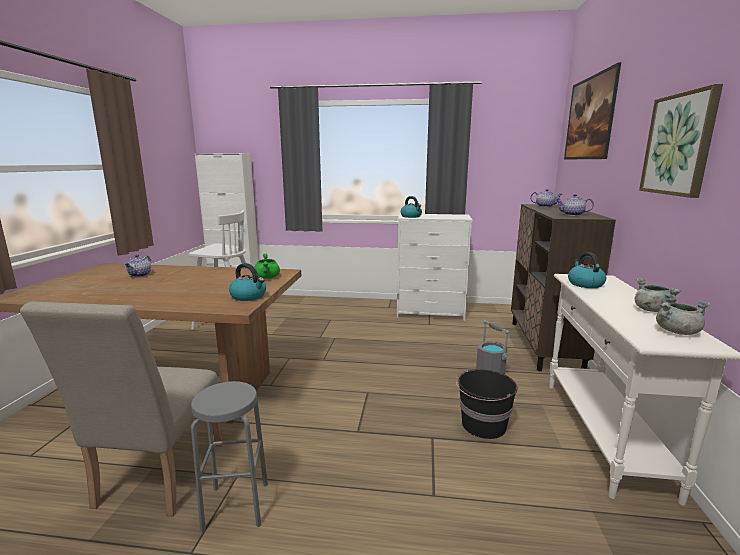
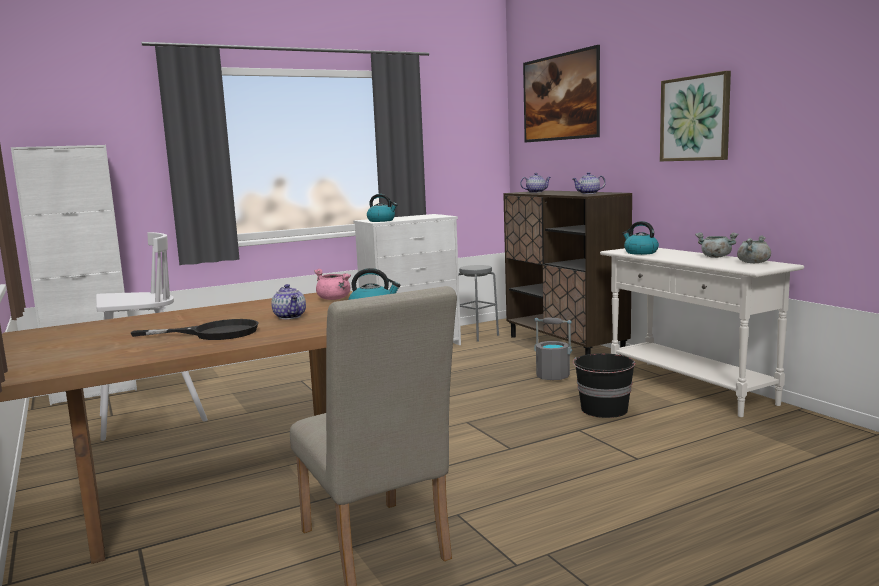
camera: 35 degrees left, 5 degrees down
teapot [124,254,151,277] -> teapot moved to [271,284,306,319]
grey stool [191,381,268,533] -> grey stool moved to [458,265,499,342]
green cooking pot [254,254,280,279] -> pink cooking pot [314,269,351,300]
none -> black frying pan [131,319,258,340]

